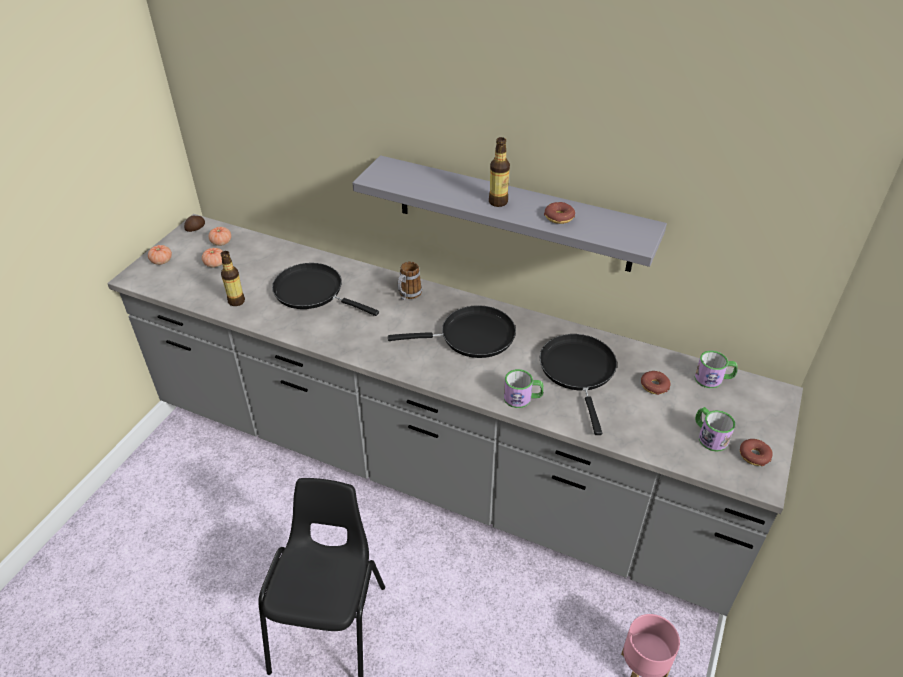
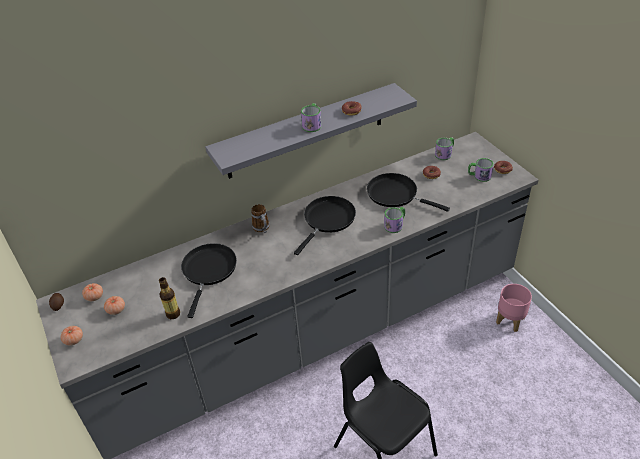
camera: 50 degrees left, 0 degrees up
black frying pan [272,263,379,316] -> black frying pan turned 120 degrees clockwise [181,243,237,318]
bottle [489,137,510,207] -> mug [301,103,321,132]

